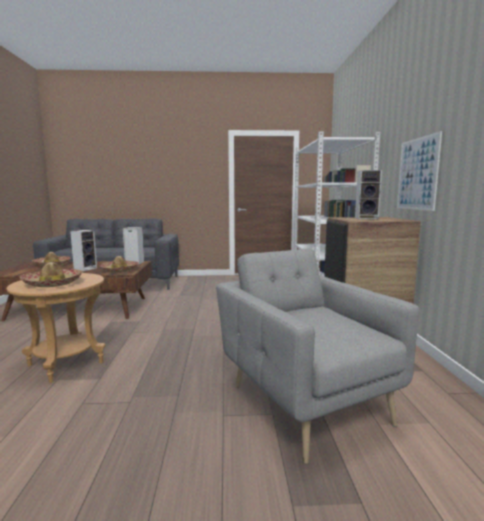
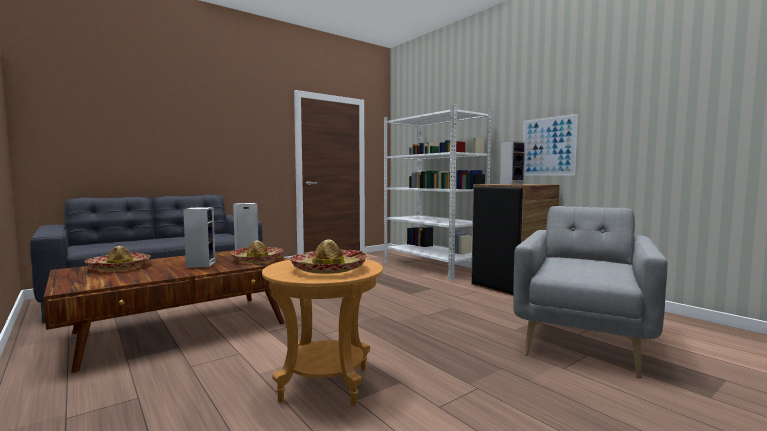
camera: 35 degrees left, 5 degrees down
grey armchair [216,249,419,464] -> grey armchair turned 90 degrees clockwise [513,206,668,378]

